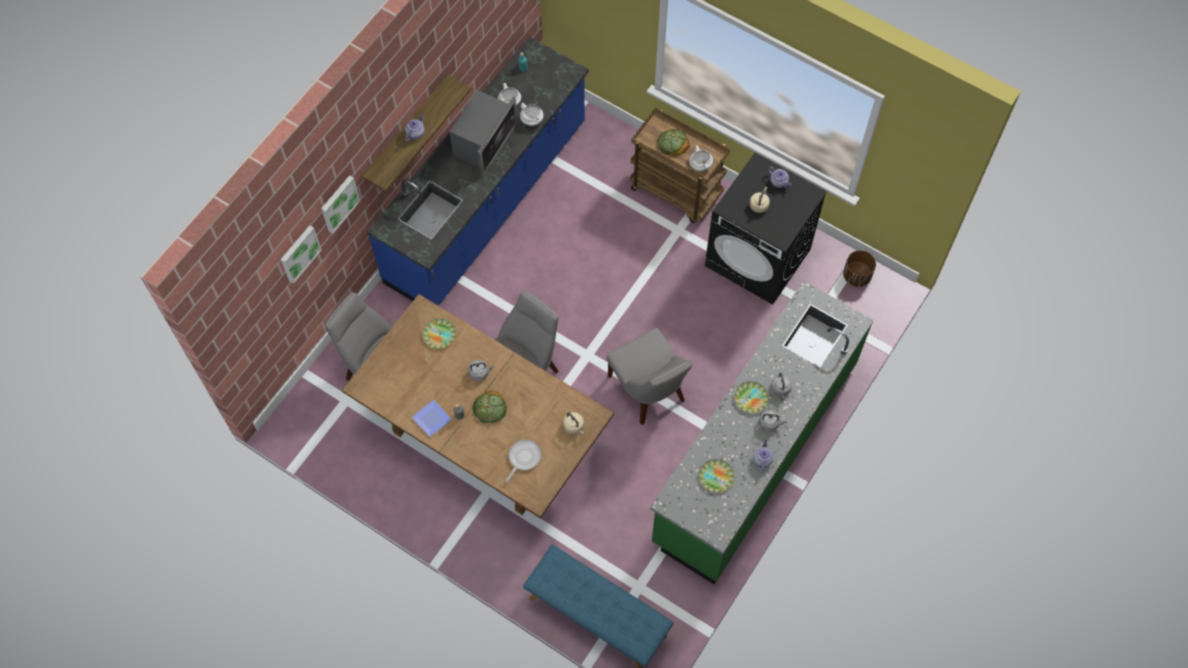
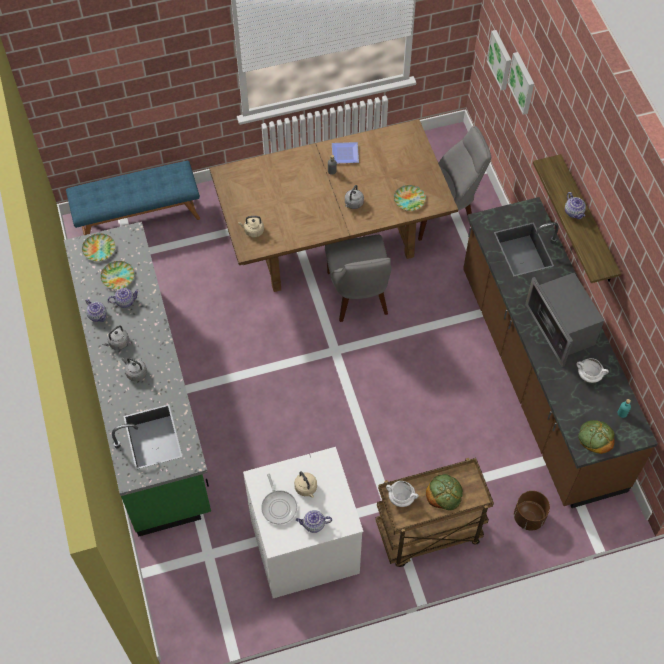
camera: 130 degrees right, 5 degrees down
picture [321,175,360,234] -> picture moved to [487,30,511,90]
blue counter [367,37,589,306] -> brown counter [463,197,658,508]
bread [472,390,507,423] -> bread moved to [578,420,615,454]
frying pan [505,439,541,482] -> frying pan moved to [261,474,297,524]
white cooking pot [520,103,544,126] -> none
grey chair [607,328,692,425] -> none
black washing machine [705,152,827,305] -> white washing machine [243,447,363,598]
plate [734,381,769,413] -> plate moved to [82,233,115,261]
brown planter [843,250,876,287] -> brown planter moved to [514,491,550,531]
none -> teapot [108,288,139,308]

